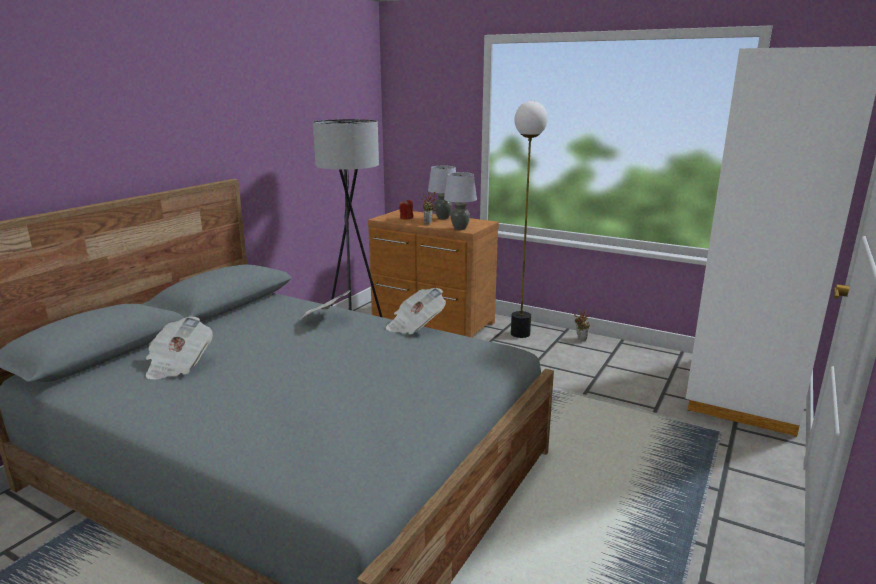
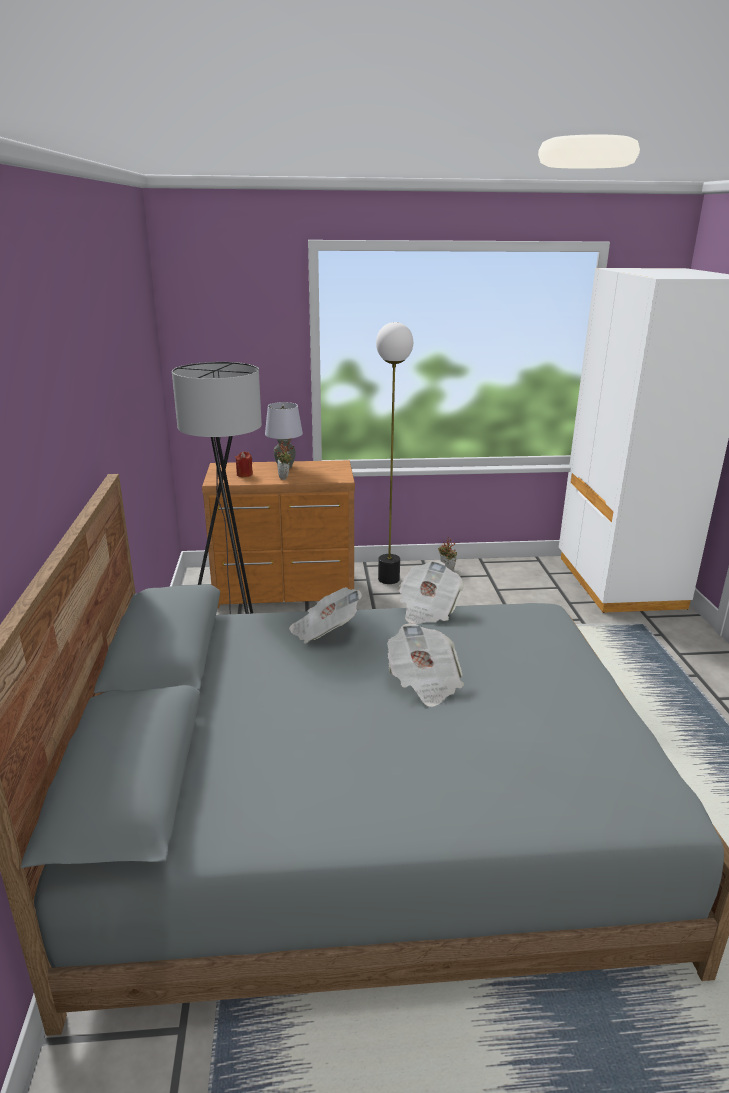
camera: 35 degrees left, 5 degrees up
newspaper [146,317,213,379] -> newspaper moved to [387,623,464,707]
grey table lamp [444,172,477,230] -> none

